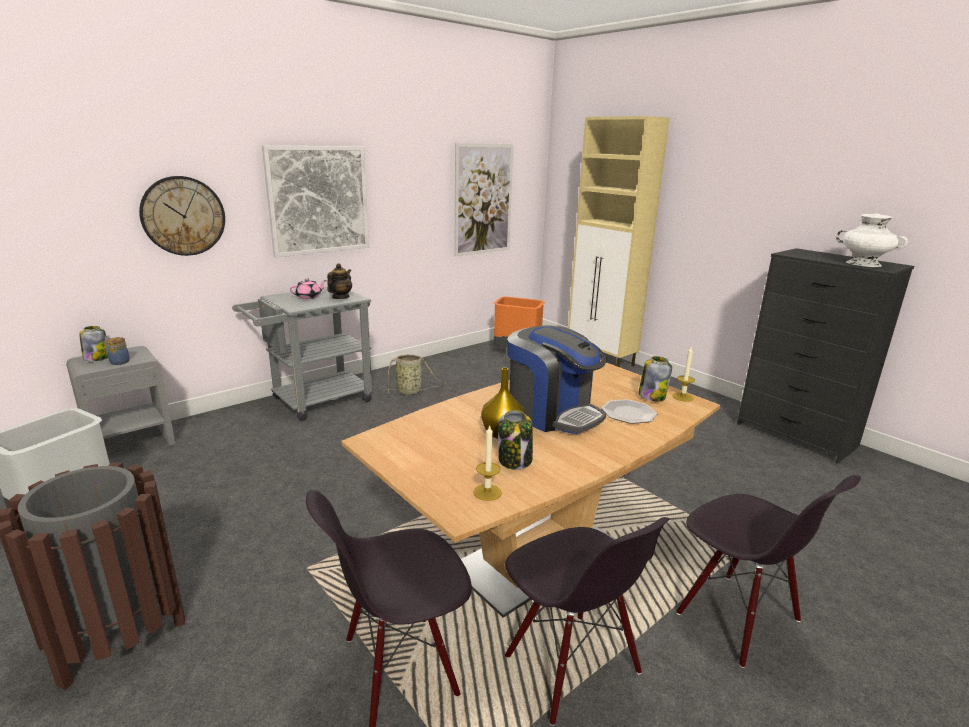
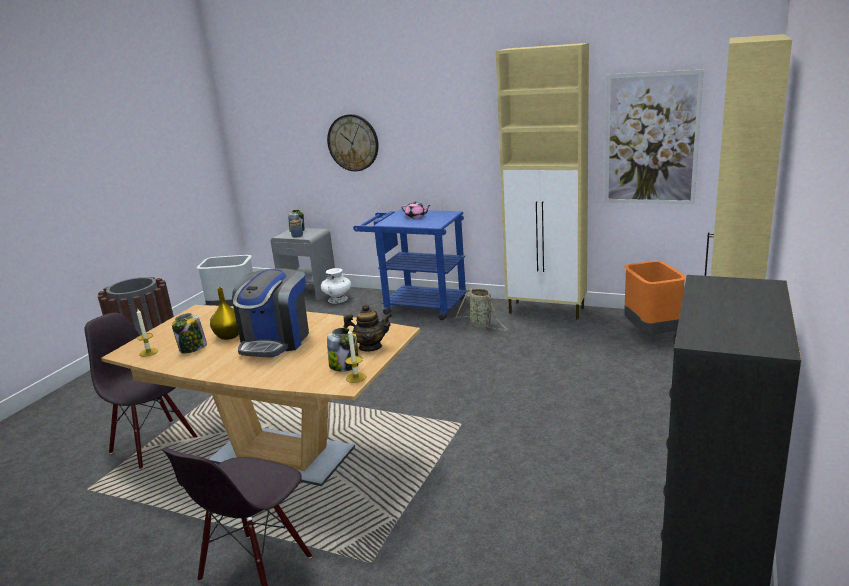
camera: 65 degrees right, 0 degrees up
grey cart [232,287,373,421] -> blue cart [353,210,466,320]
picture [262,145,369,257] -> none
teapot [327,263,352,299] -> teapot moved to [344,304,393,352]
black chair [505,517,670,726] -> none
plate [602,399,657,424] -> none
white vase [836,213,908,267] -> white vase moved to [321,268,351,303]
none -> beige cabinet [496,43,589,320]

